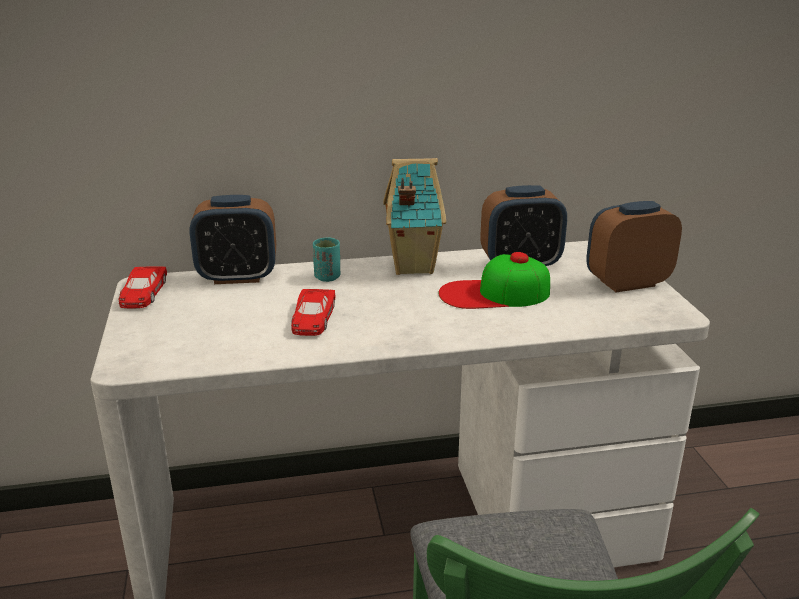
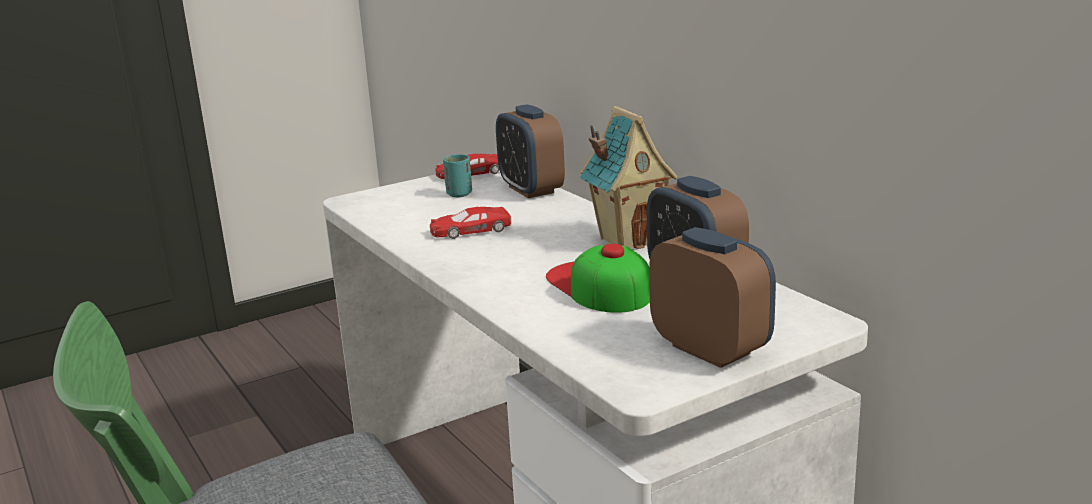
camera: 70 degrees right, 5 degrees down
turquoise cup [313,238,340,282] -> turquoise cup moved to [443,154,472,197]

